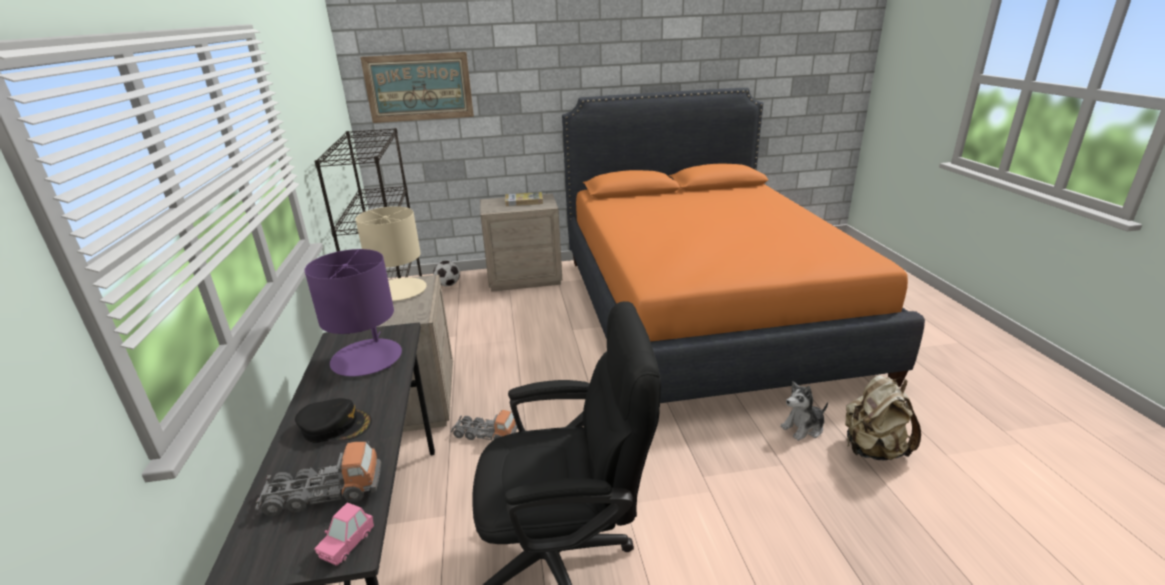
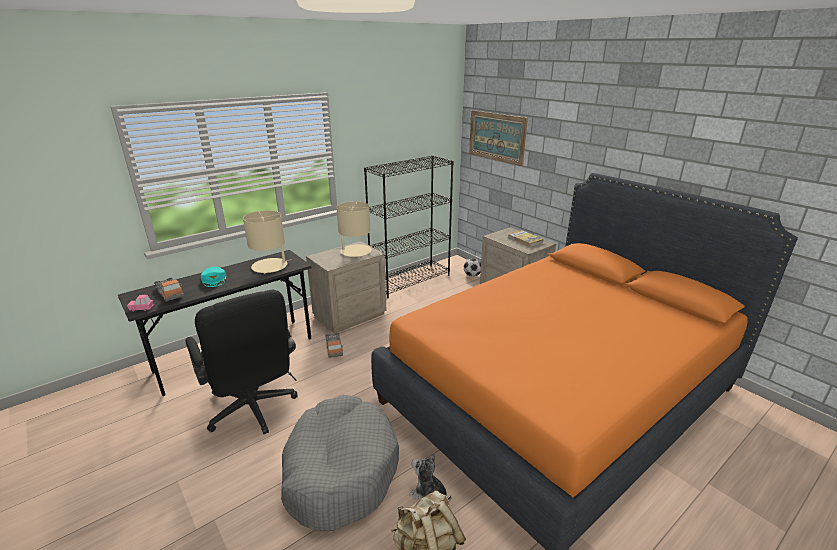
camera: 60 degrees right, 0 degrees up
black cap [295,398,372,443] -> turquoise cap [201,267,226,287]
purple table lamp [304,249,402,376] -> beige table lamp [243,210,292,274]
none -> grey dog bed [281,395,399,531]

